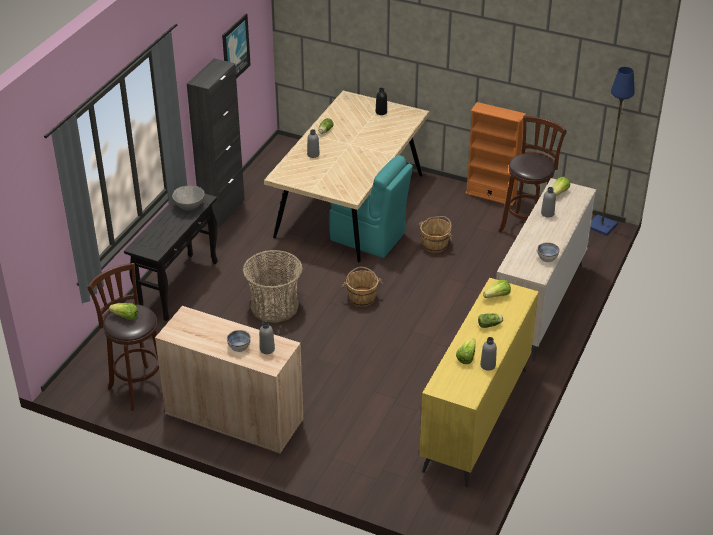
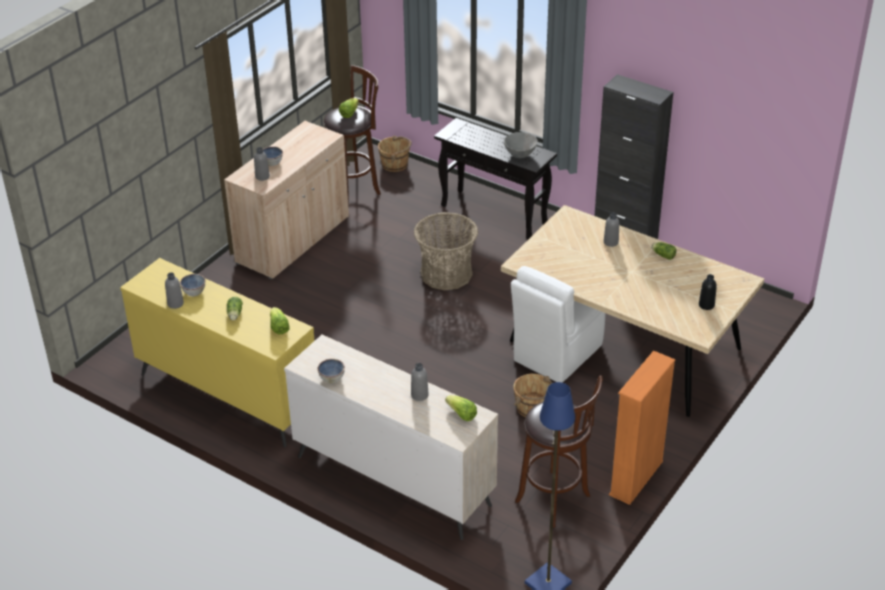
camera: 100 degrees right, 0 degrees up
picture [222,14,250,79] -> none
turquoise chair [329,155,413,258] -> white chair [511,266,606,383]
brown bucket [341,267,384,307] -> brown bucket moved to [378,136,412,172]
lettuce [456,338,475,364] -> bowl [180,274,205,296]

